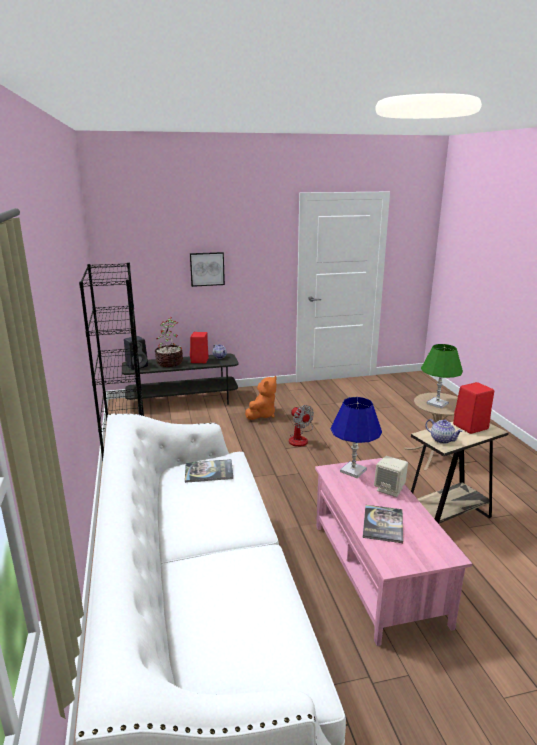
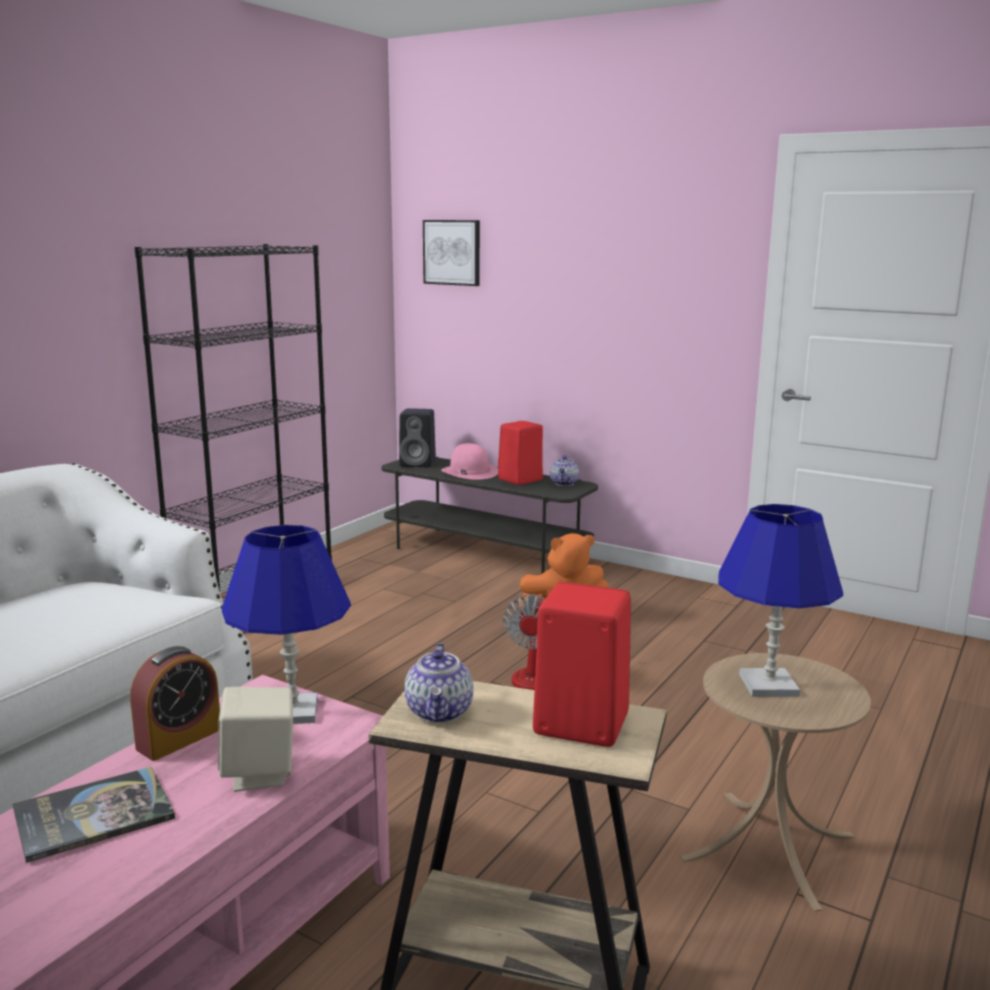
camera: 45 degrees right, 5 degrees down
potted plant [155,318,183,367] -> pink hat [441,443,498,480]
book [185,459,233,483] -> none
picture [190,252,225,287] -> picture moved to [423,220,480,286]
green table lamp [421,344,463,408] -> blue table lamp [718,504,843,697]
none -> alarm clock [130,646,220,761]

